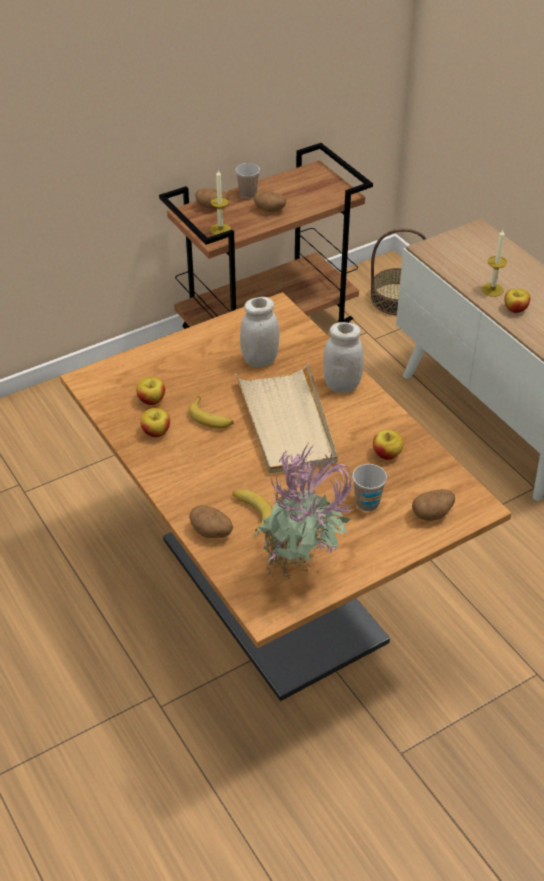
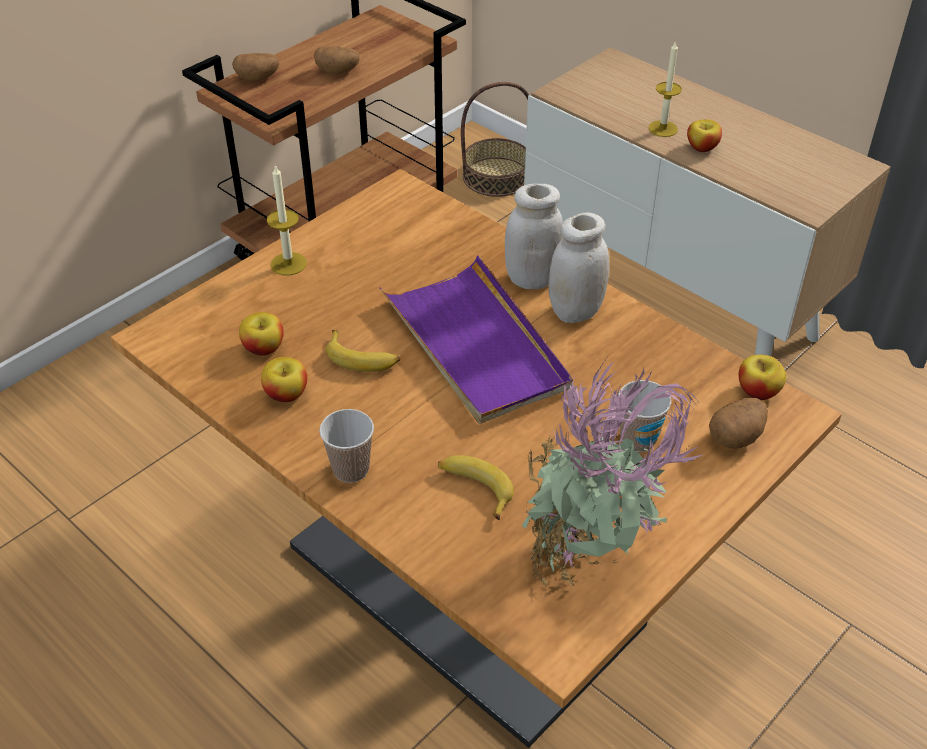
camera: 15 degrees left, 0 degrees up
potato [189,505,233,538] -> none
candle [210,169,231,235] -> candle moved to [267,164,307,275]
cup [235,163,260,198] -> cup moved to [319,409,374,483]
beige tray [235,363,338,474] -> purple tray [380,255,573,424]
white jar [240,297,280,367] -> white jar moved to [548,212,609,323]
apple [373,430,403,460] -> apple moved to [739,355,786,400]

